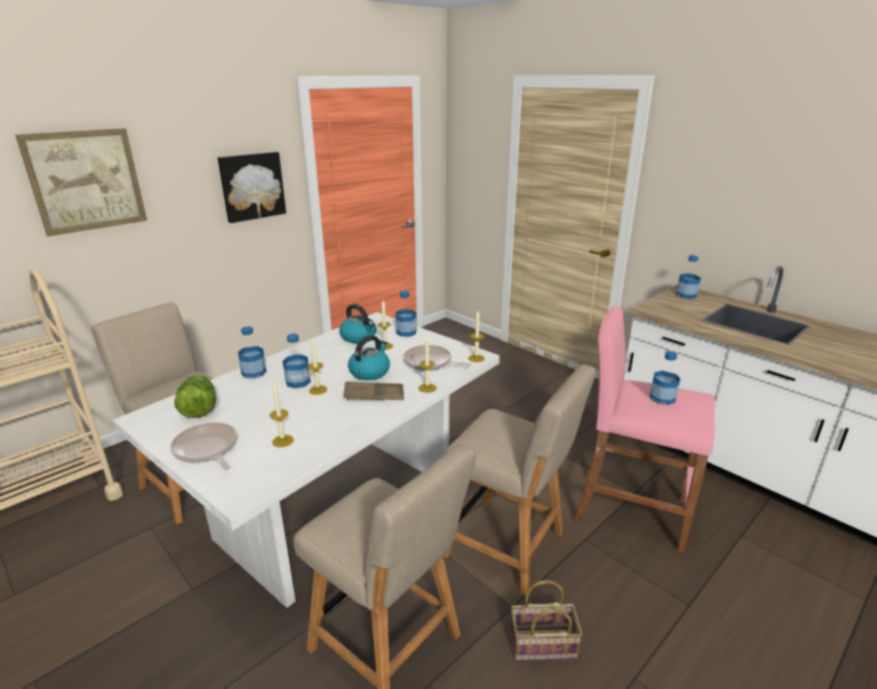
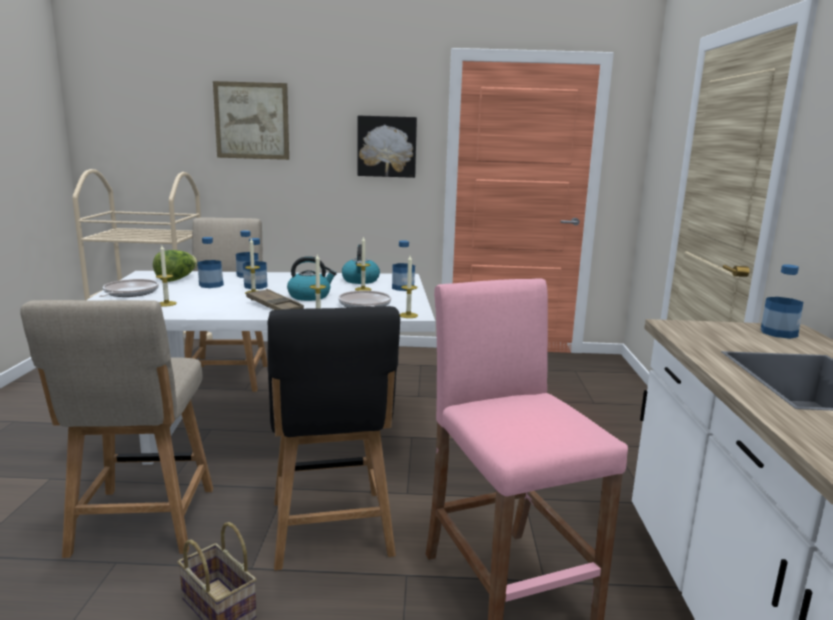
camera: 45 degrees right, 10 degrees down
beige chair [443,365,596,596] -> black chair [267,306,400,571]
bottle [650,351,680,405] -> bottle moved to [198,237,224,288]

